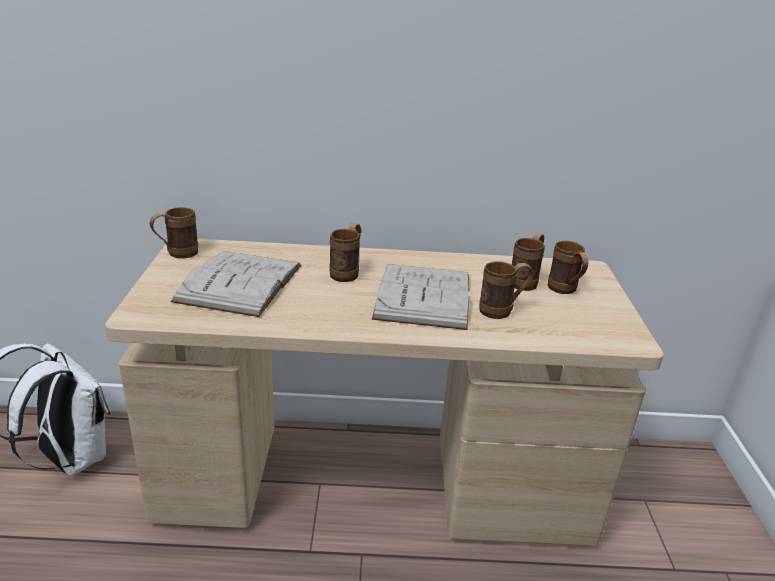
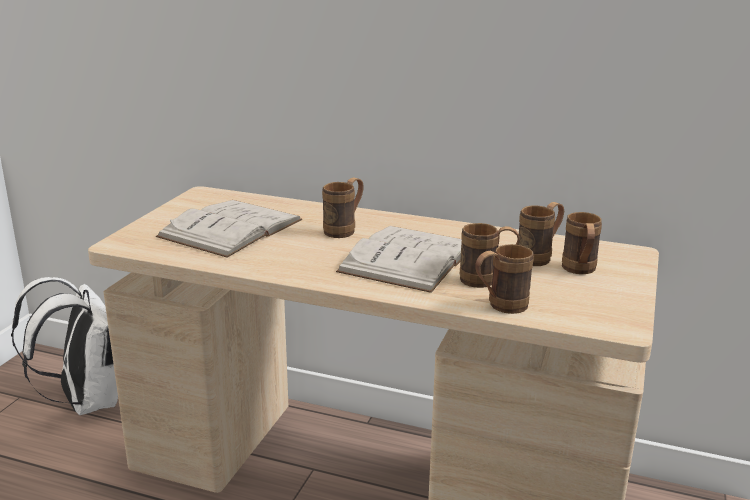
camera: 20 degrees right, 5 degrees down
brown mug [150,207,198,259] -> brown mug moved to [475,244,534,314]

